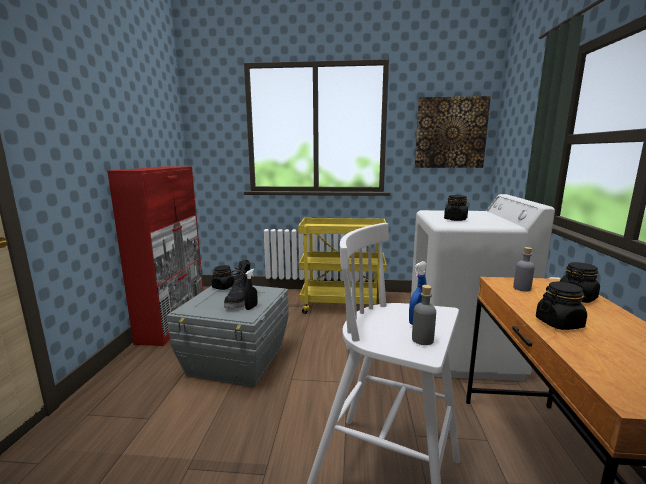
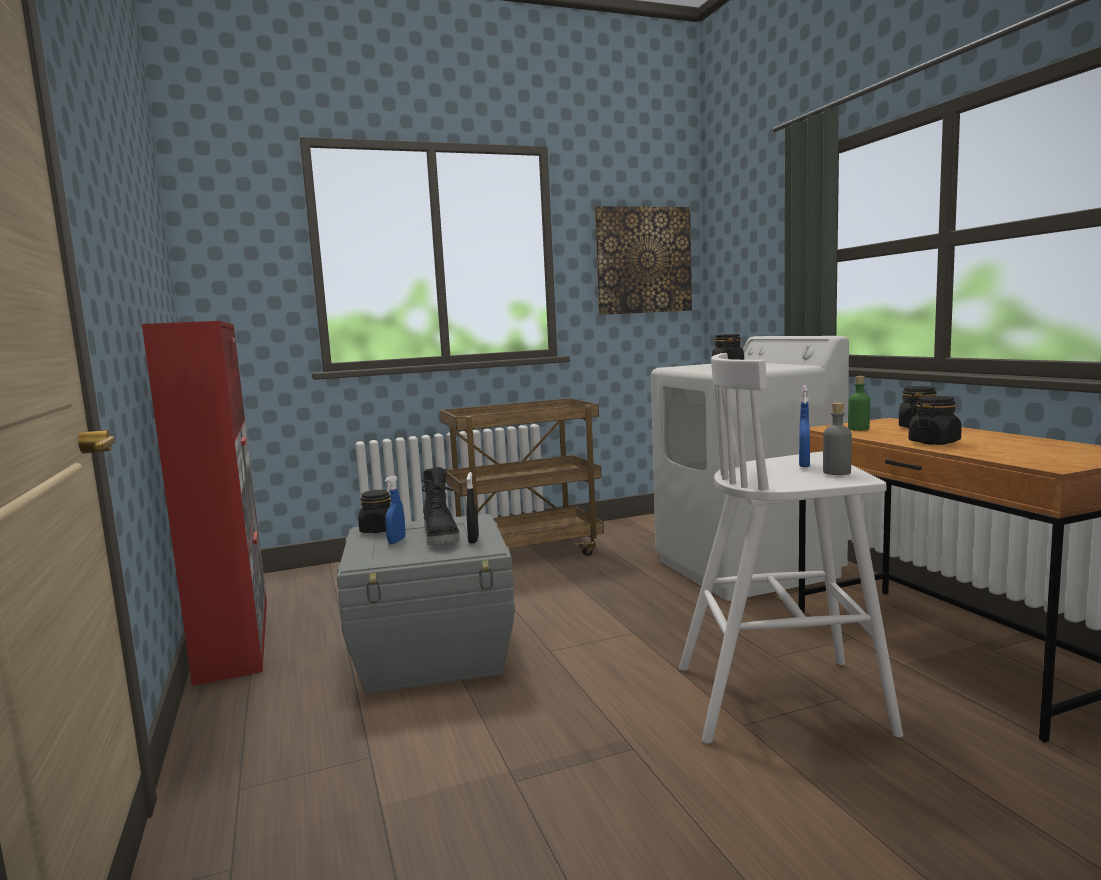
camera: 25 degrees left, 5 degrees down
yellow cart [298,218,387,314] -> brown cart [440,398,604,556]
grey bottle [513,247,535,292] -> green bottle [848,376,870,431]
none -> blue spray bottle [385,475,406,544]

